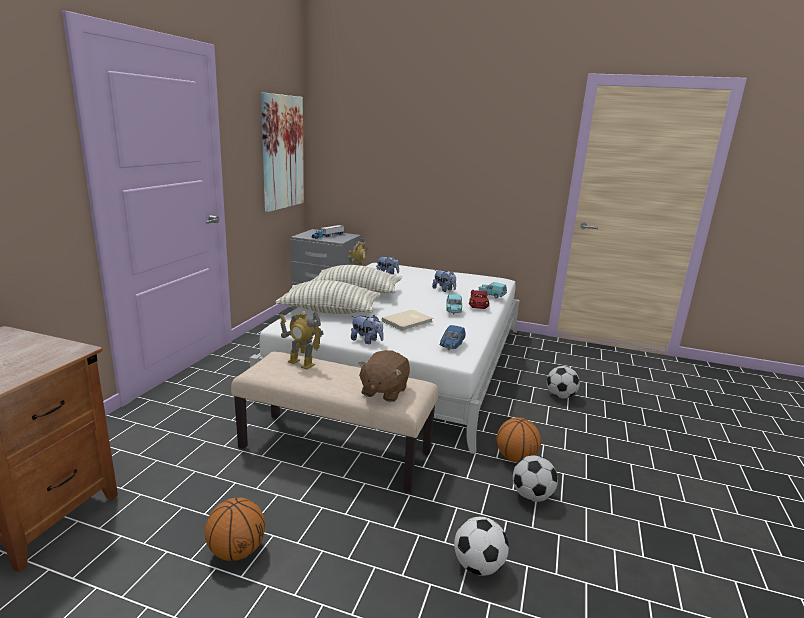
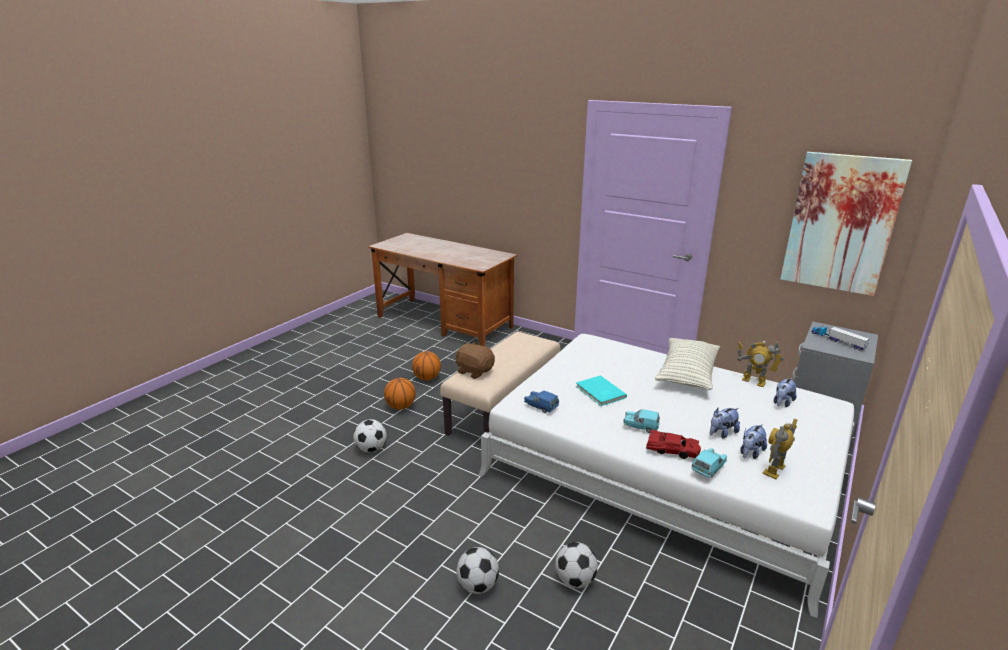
camera: 105 degrees right, 5 degrees up
pillow [275,280,381,314] -> none
toy robot [280,311,324,370] -> toy robot moved to [762,419,798,479]
plush toy [351,315,384,344] -> plush toy moved to [740,424,767,459]
beige book [382,309,433,331] -> turquoise book [576,375,627,406]
basketball [497,417,541,463] -> basketball moved to [384,378,416,410]
football [513,455,558,502] -> football moved to [456,547,499,594]

